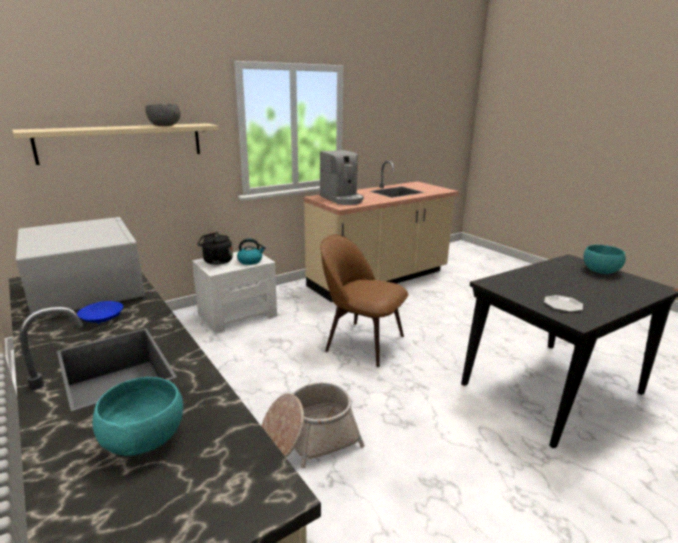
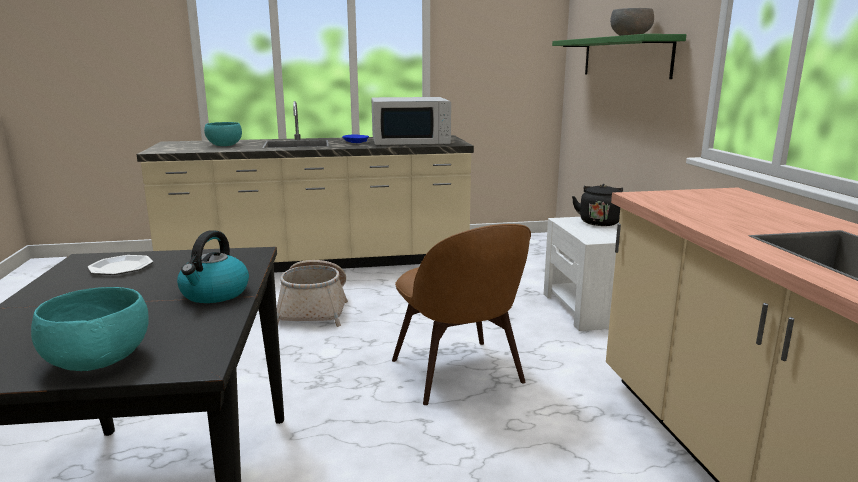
camera: 115 degrees right, 5 degrees down
beige shelf [12,123,219,165] -> green shelf [552,34,686,79]
kettle [237,238,266,265] -> kettle moved to [177,230,249,303]
coffee machine [320,150,364,205] -> none
brown chair [320,235,408,367] -> brown chair turned 105 degrees clockwise [392,224,531,405]

